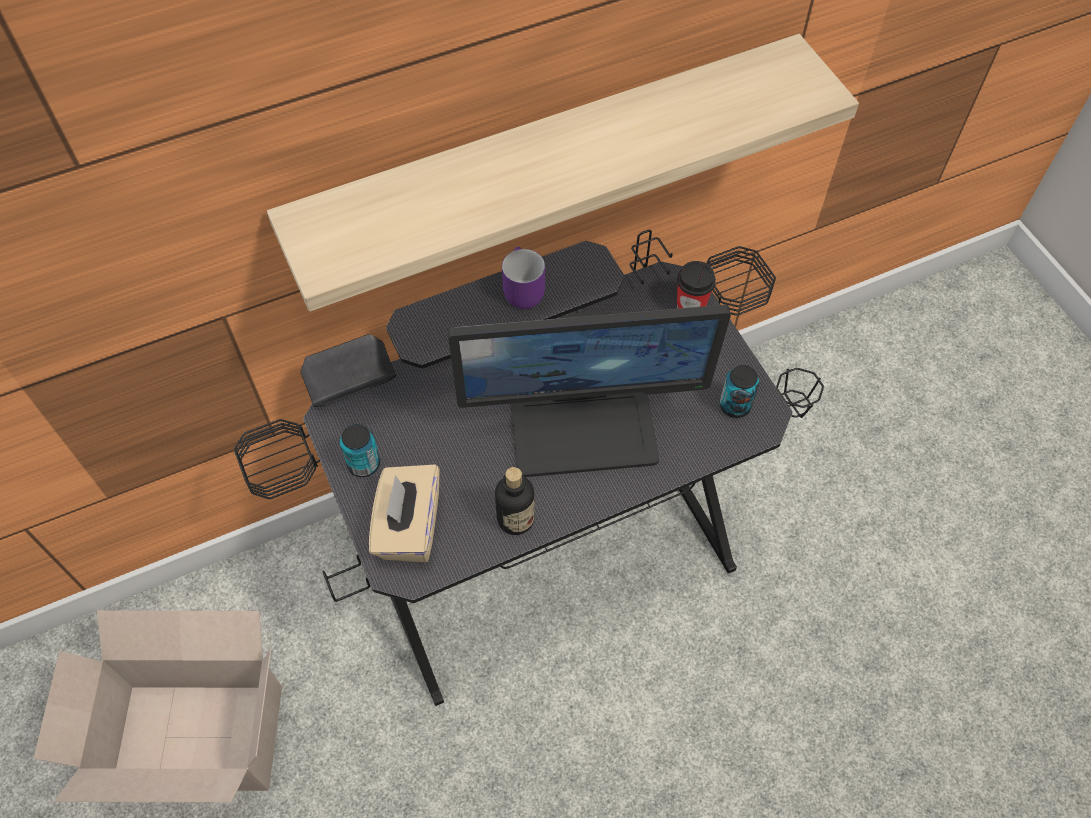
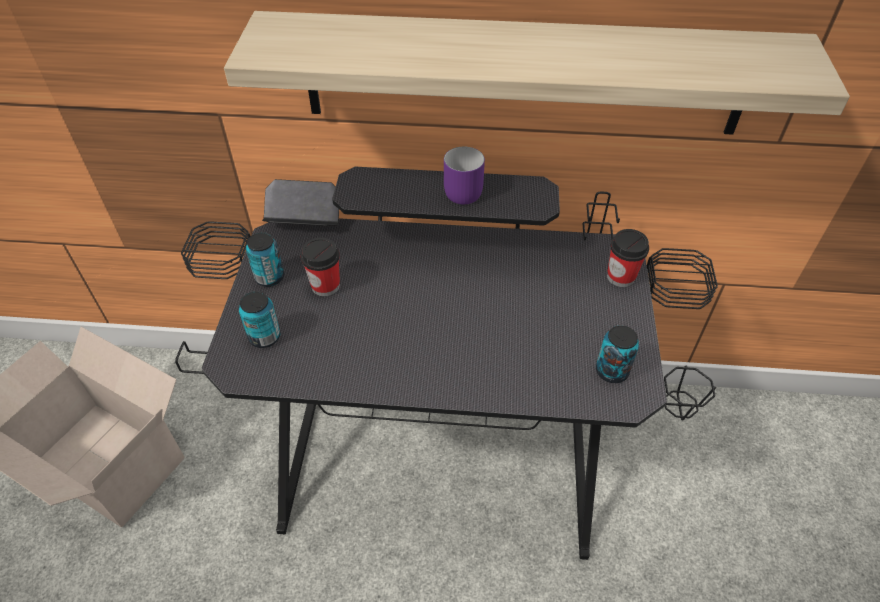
camera: 30 degrees right, 10 degrees down
beige tissue box [369,464,439,562] -> can [239,291,281,348]
monitor [448,305,731,477] -> none
bottle [495,467,535,535] -> none
none -> cup [301,238,340,297]

